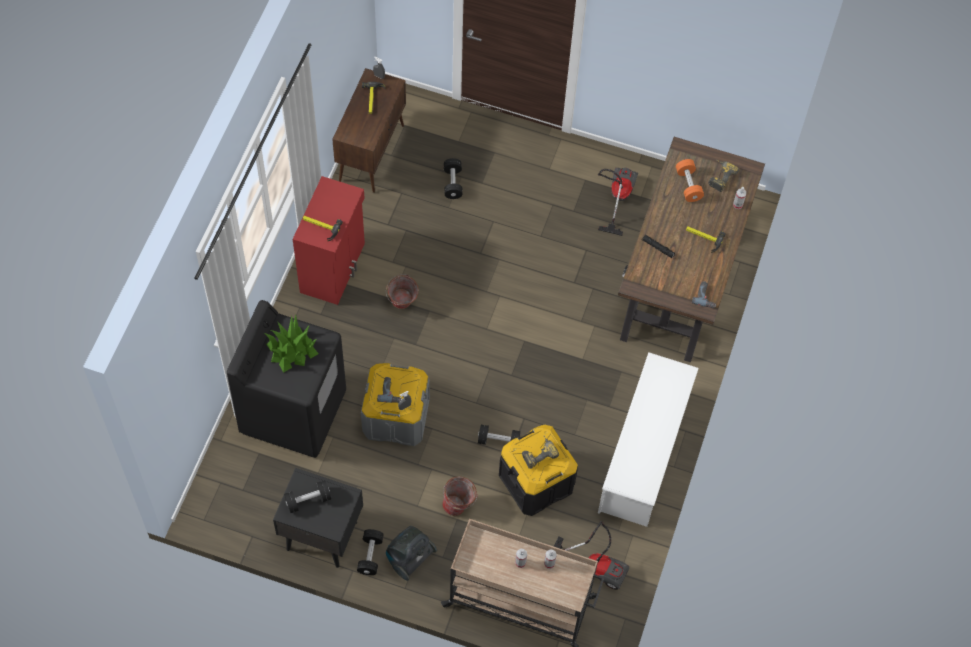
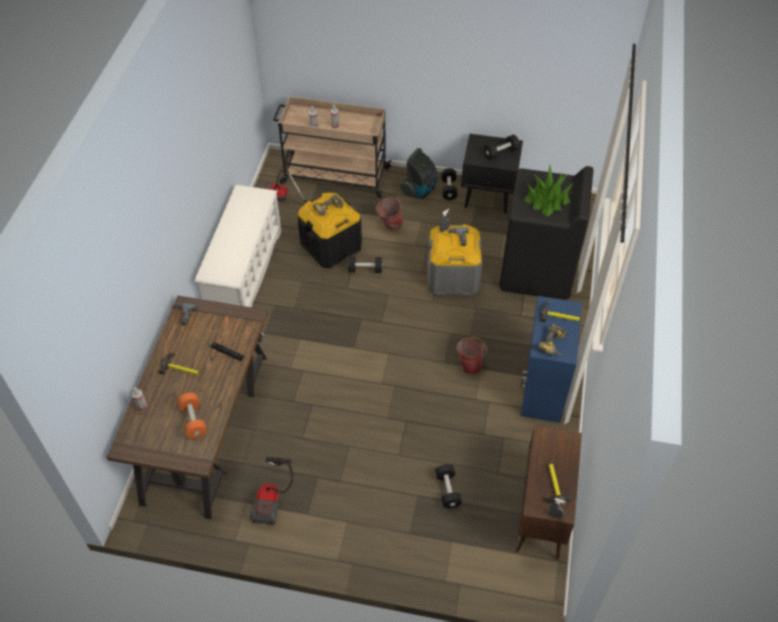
camera: 175 degrees right, 10 degrees down
red cabinet [293,176,365,305] -> blue cabinet [520,296,582,423]
power drill [708,160,739,192] -> power drill moved to [538,324,566,356]

